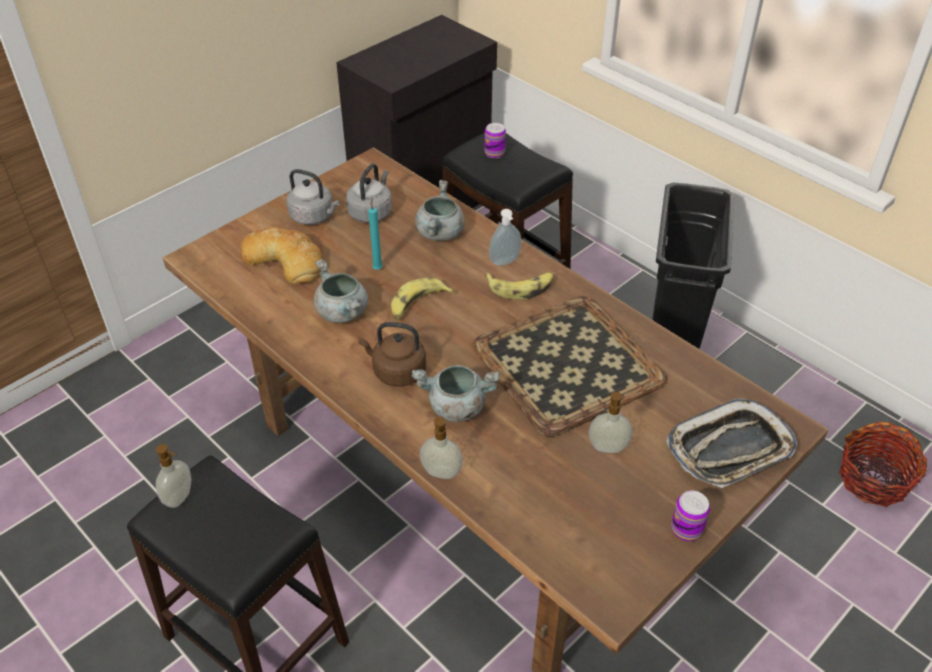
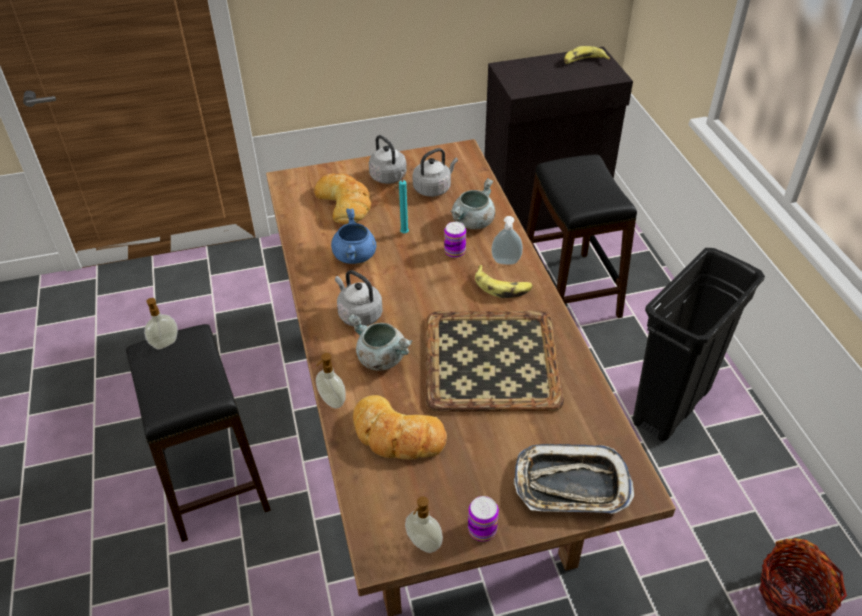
camera: 30 degrees right, 0 degrees up
grey cooking pot [313,259,368,323] -> blue cooking pot [331,208,376,264]
brown kettle [358,322,426,387] -> grey kettle [335,270,383,326]
banana [391,278,453,320] -> banana moved to [564,46,610,64]
can [484,123,506,158] -> can moved to [444,222,466,258]
soap dispenser [588,392,632,453] -> soap dispenser moved to [405,496,443,553]
none -> bread [353,395,447,460]

